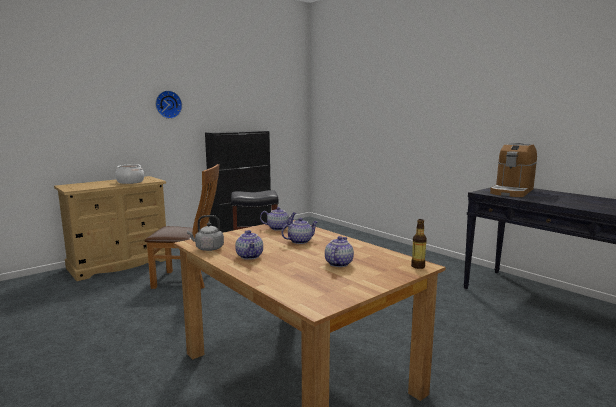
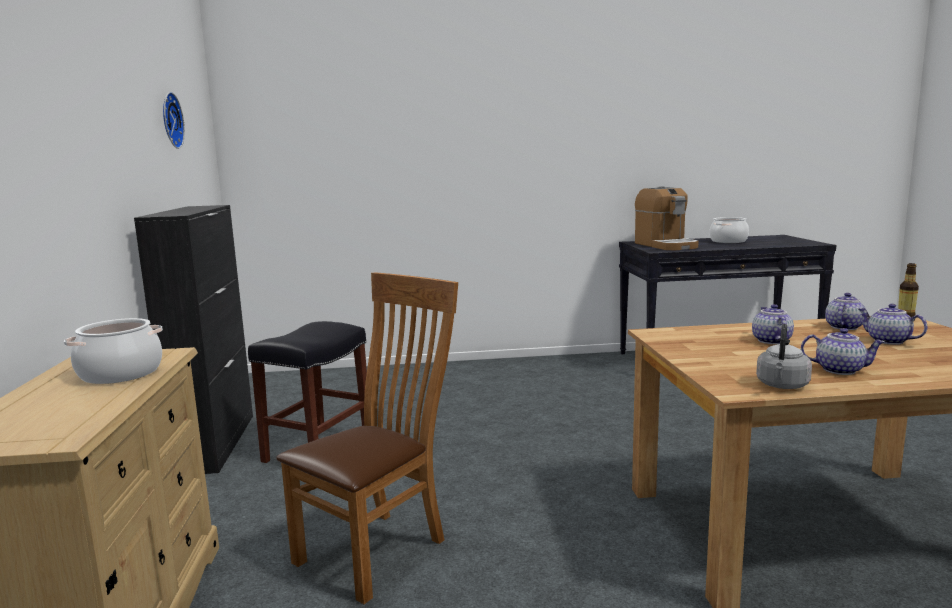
camera: 55 degrees left, 0 degrees up
wall clock [155,90,182,119] -> wall clock moved to [163,92,185,149]
teapot [260,207,297,231] -> teapot moved to [825,293,866,330]
none -> cooking pot [709,217,749,243]

